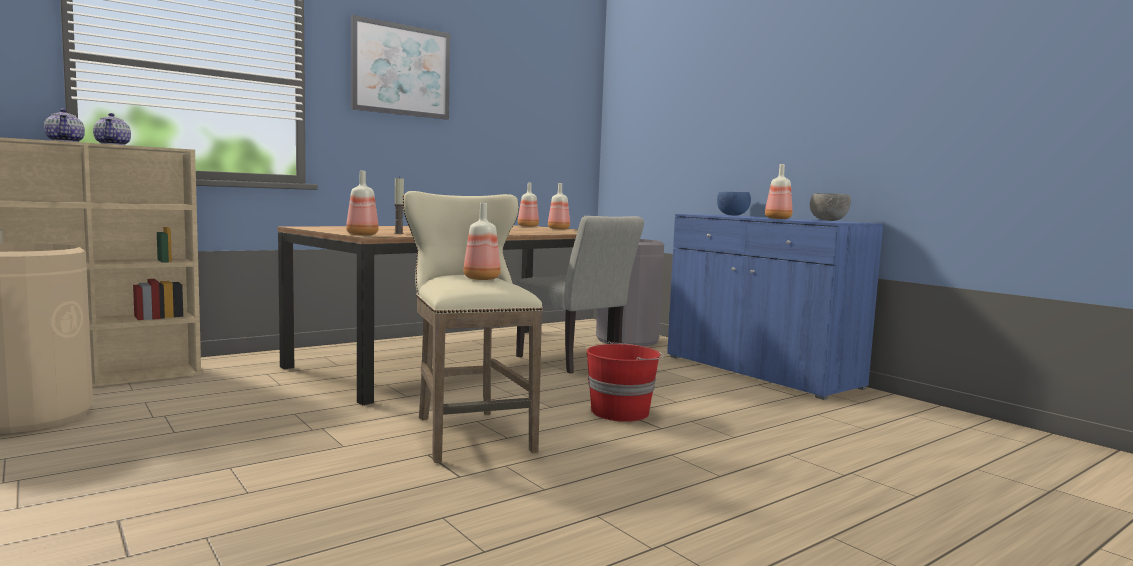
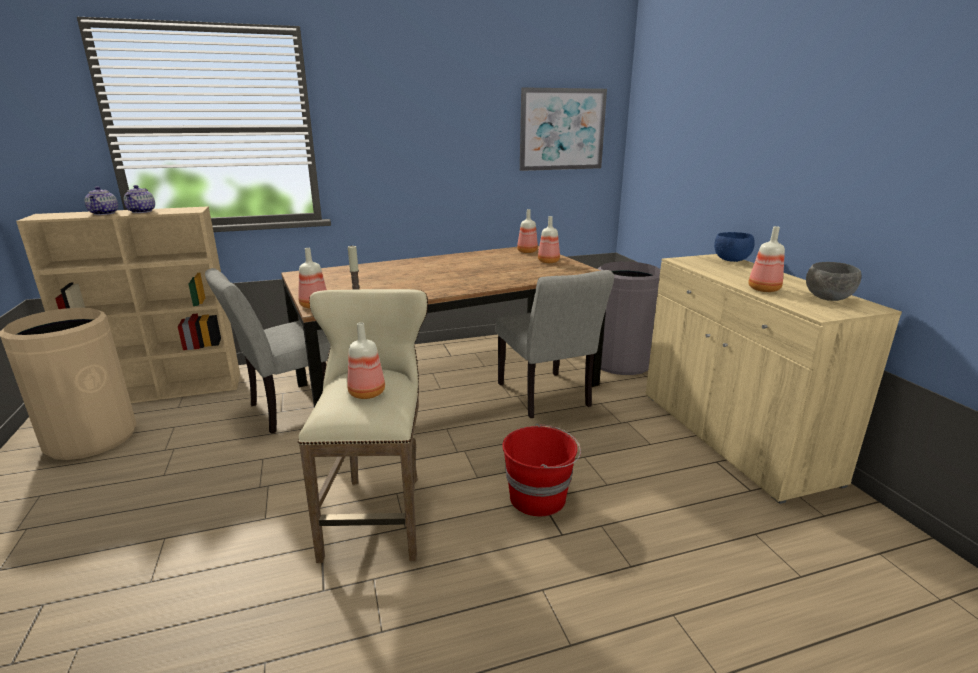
camera: 20 degrees right, 15 degrees up
picture [351,15,450,120] -> picture moved to [520,87,607,171]
blue cabinet [667,214,883,400] -> beige cabinet [646,254,902,504]
none -> grey chair [205,268,330,434]

